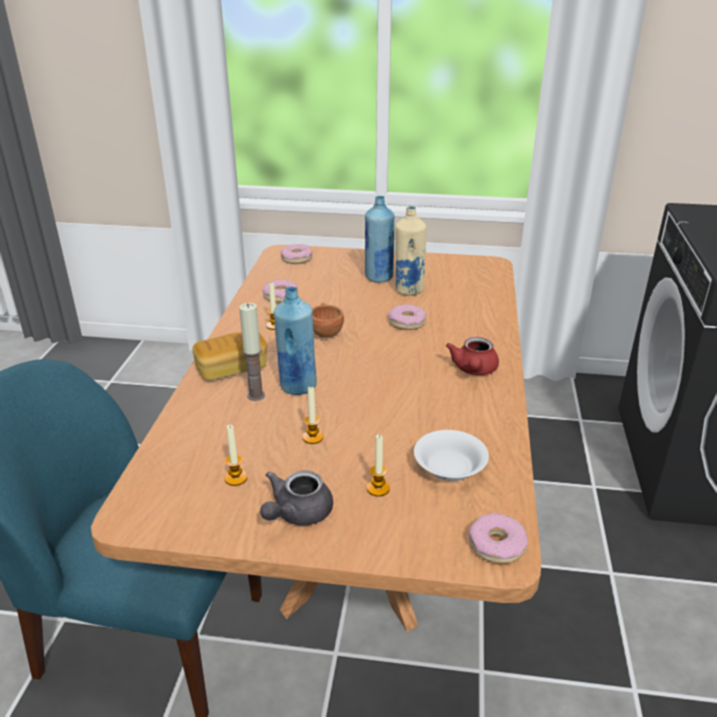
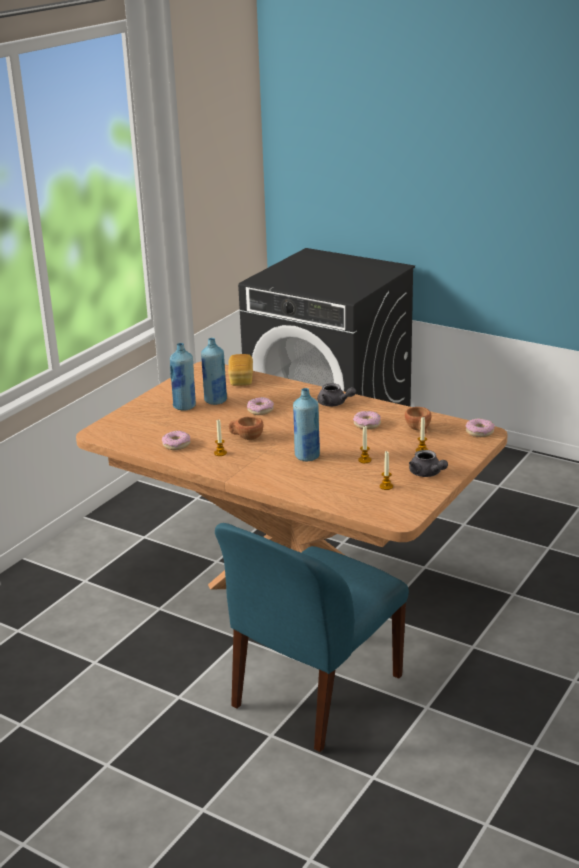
camera: 65 degrees left, 5 degrees down
bread [192,332,267,381] -> bread moved to [228,354,253,386]
candle [239,303,265,401] -> none
donut [281,244,313,264] -> donut moved to [353,411,381,429]
beige bottle [395,206,426,296] -> blue bottle [201,338,227,405]
white bowl [414,430,489,481] -> brown cup [405,407,431,434]
red teapot [446,337,499,375] -> grey teapot [317,383,356,406]

